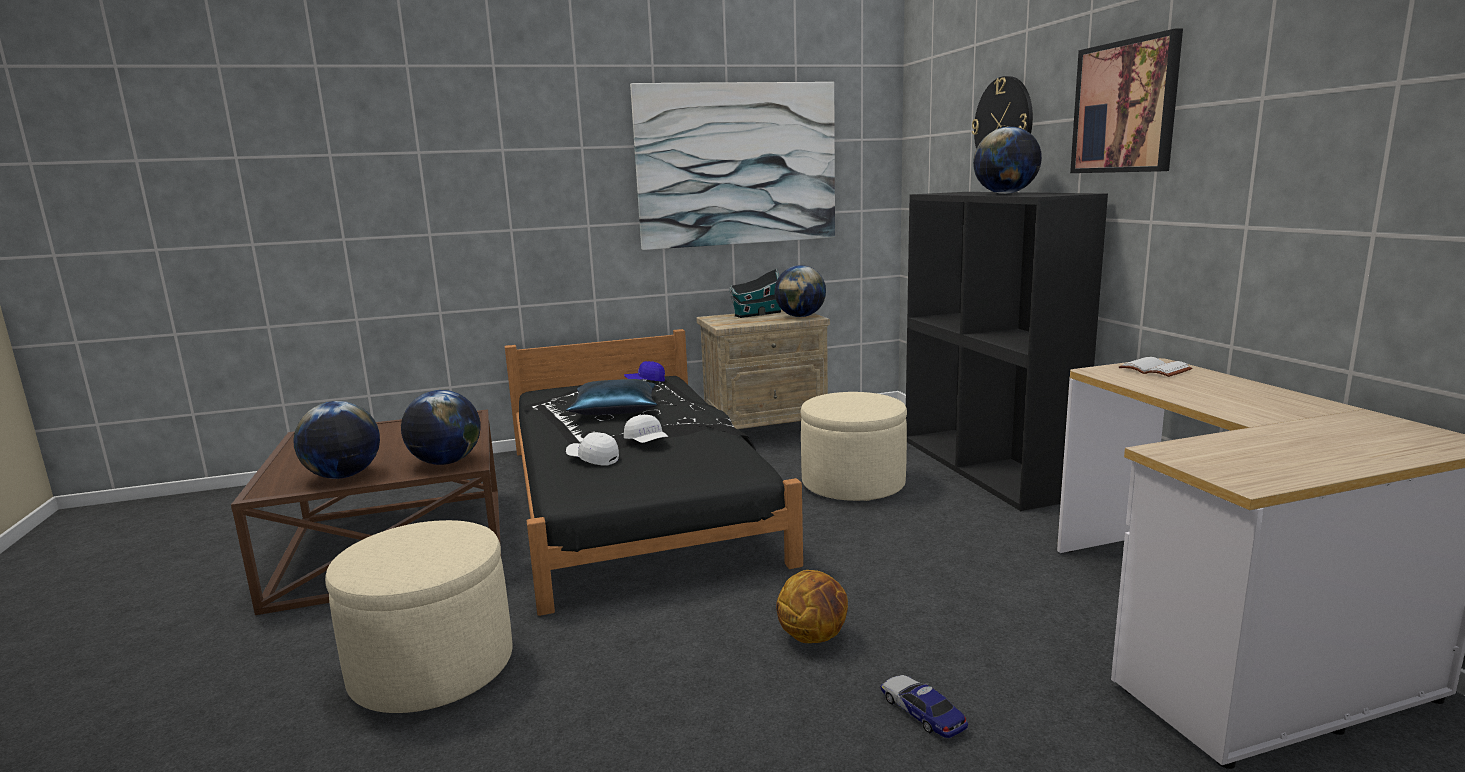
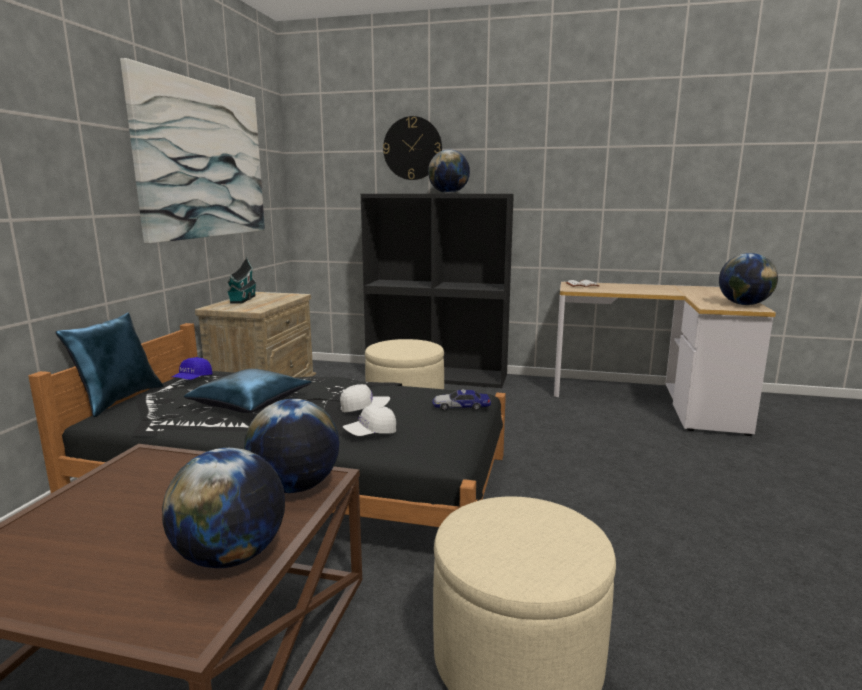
camera: 60 degrees left, 0 degrees up
globe [774,265,826,317] -> globe moved to [719,253,778,305]
basketball [776,570,848,643] -> none
toy car [880,675,968,738] -> toy car moved to [432,389,491,410]
picture [1070,29,1183,173] -> none
none -> blue pillow [56,312,164,417]

